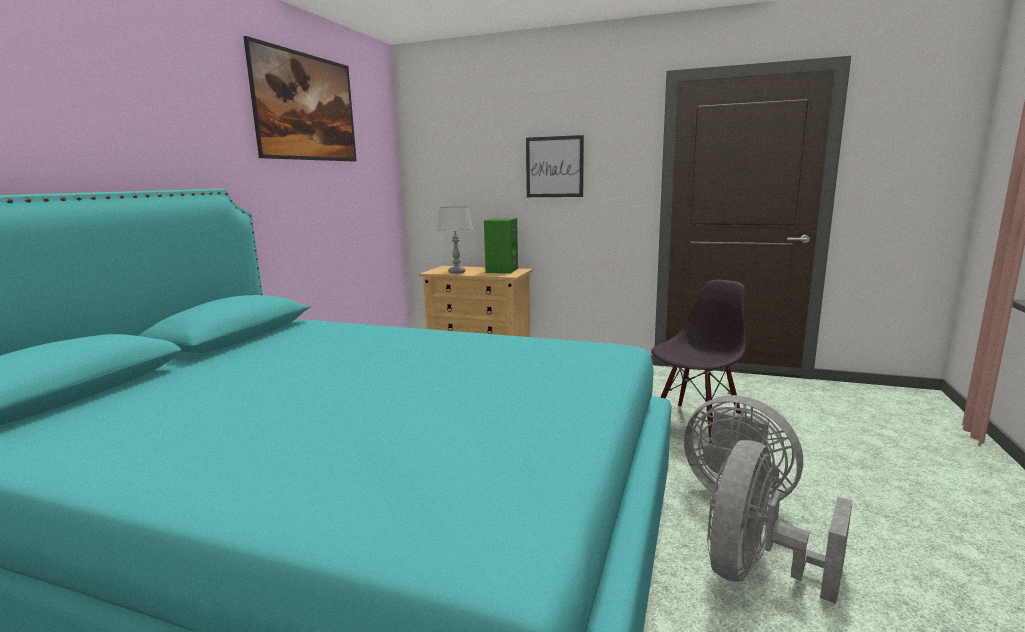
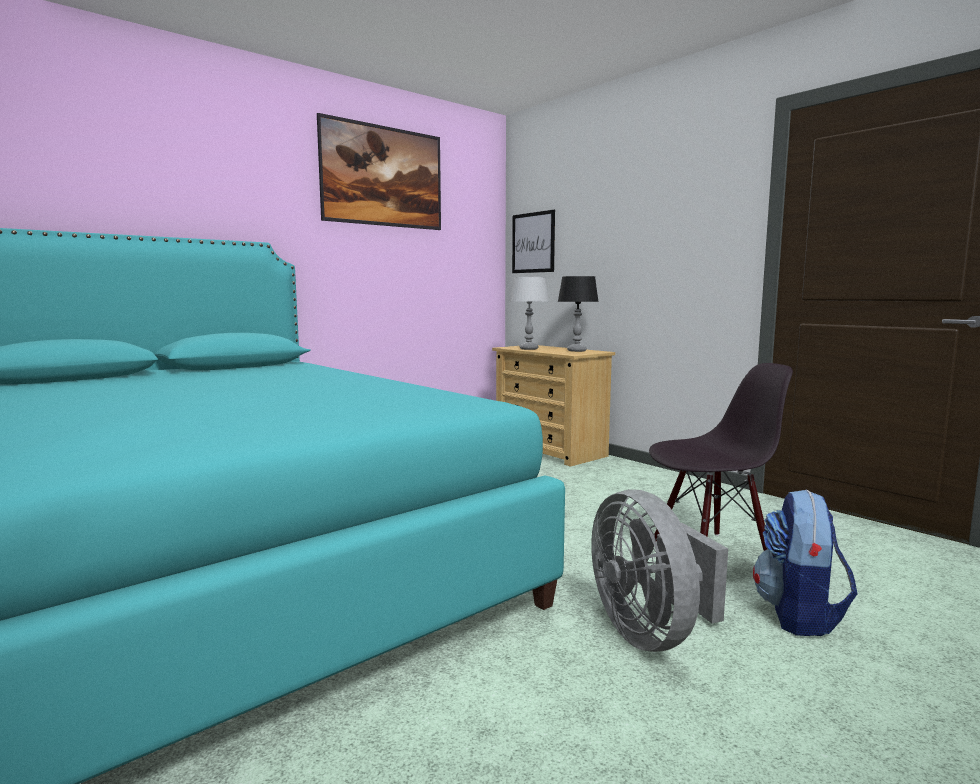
camera: 30 degrees right, 5 degrees down
green speaker [484,218,518,274] -> black table lamp [558,276,599,352]
picture [526,135,584,197] -> picture moved to [512,210,555,273]
grey fan [707,440,853,604] -> none
none -> backpack [753,490,857,636]

